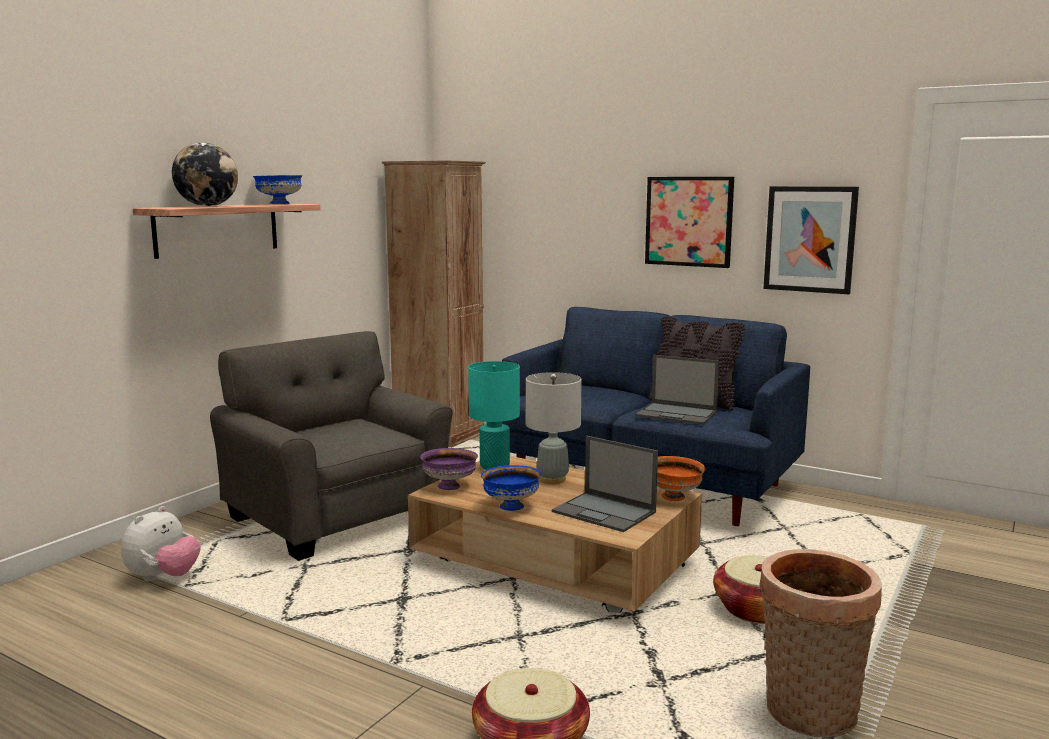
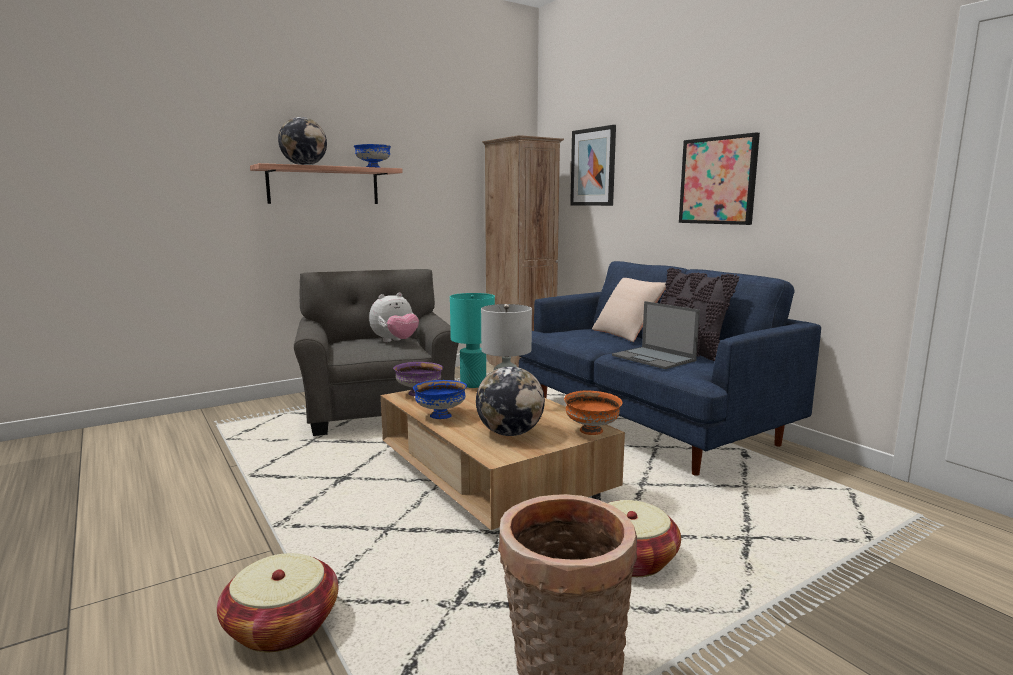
camera: 25 degrees right, 0 degrees up
plush toy [121,506,201,581] -> plush toy moved to [369,293,419,342]
laptop [552,436,658,532] -> globe [476,366,545,436]
picture [763,186,859,294] -> picture moved to [570,125,616,206]
none -> beige pillow [592,278,666,342]

